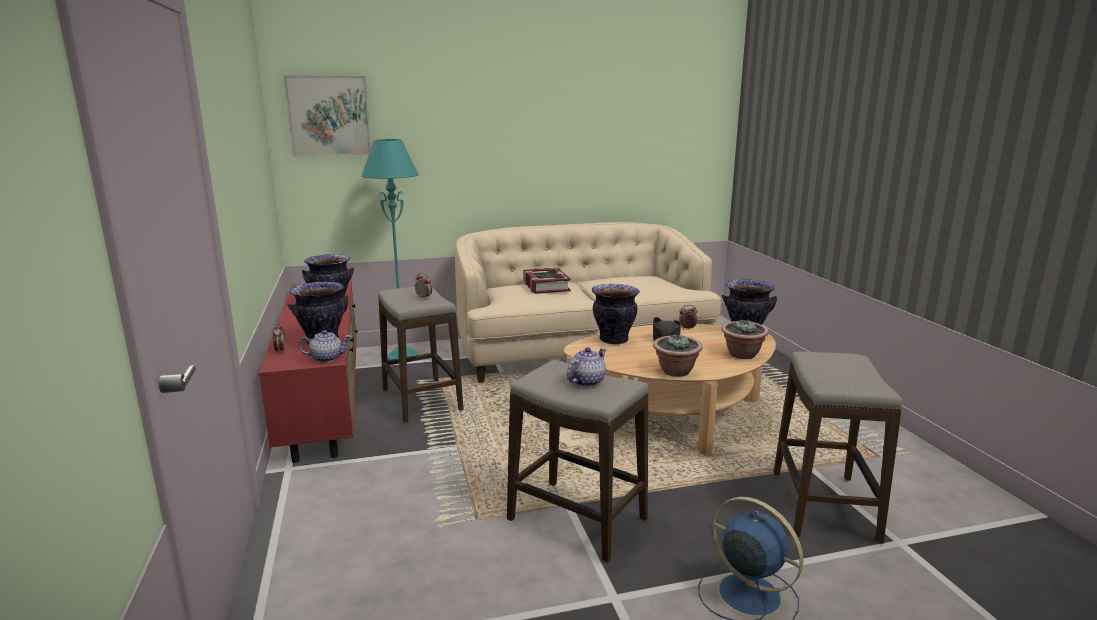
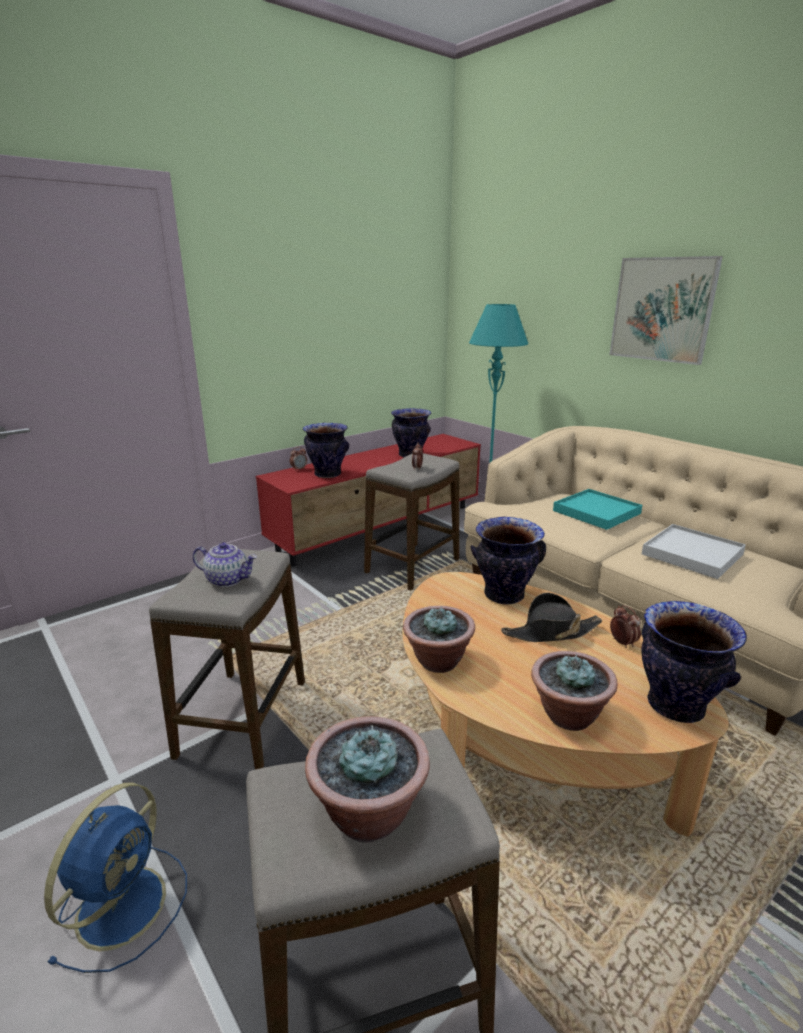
camera: 65 degrees right, 5 degrees up
picture [283,75,371,157] -> picture moved to [609,256,723,365]
teapot [299,330,351,362] -> none
book [523,268,571,294] -> turquoise tray [553,489,642,530]
none -> potted plant [305,716,430,843]
none -> white tray [642,524,746,579]

